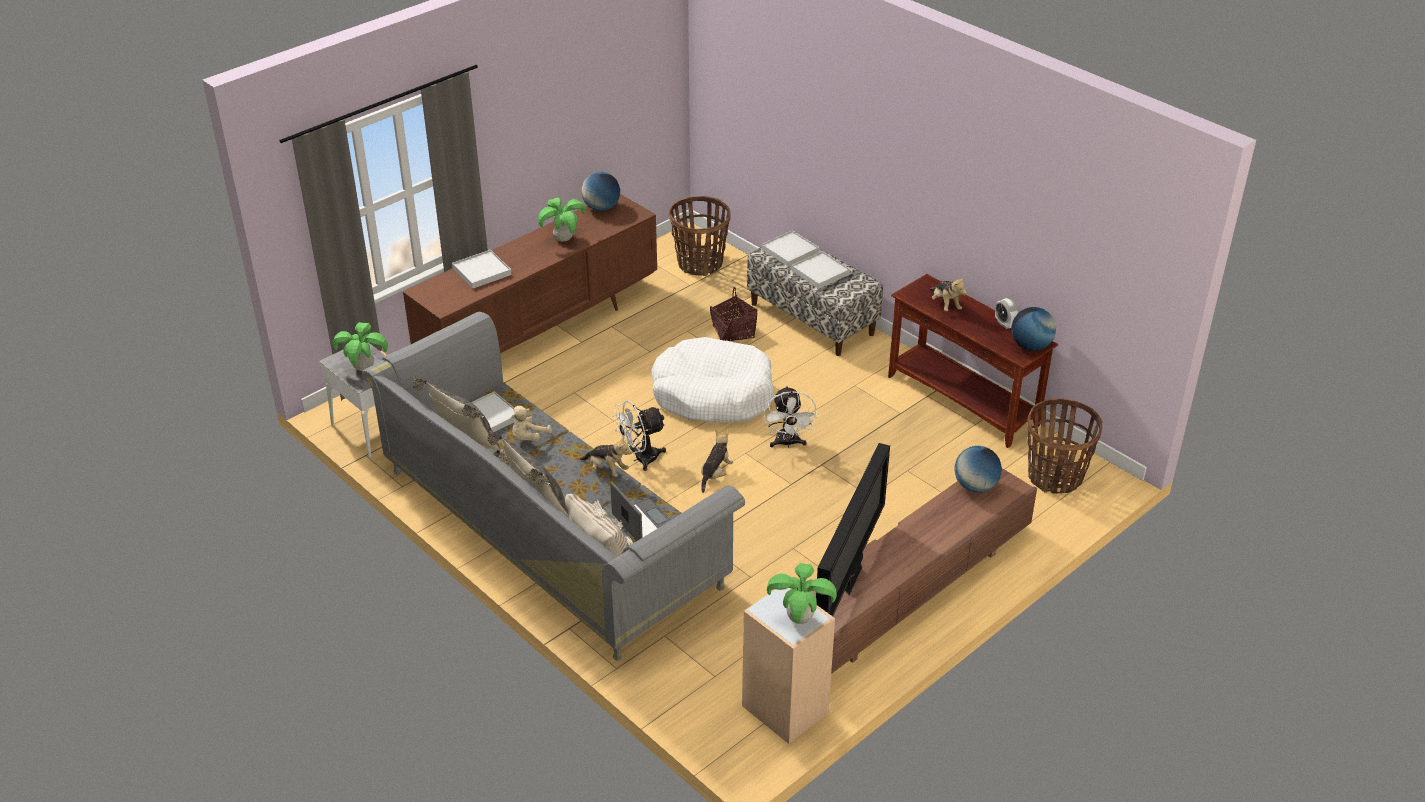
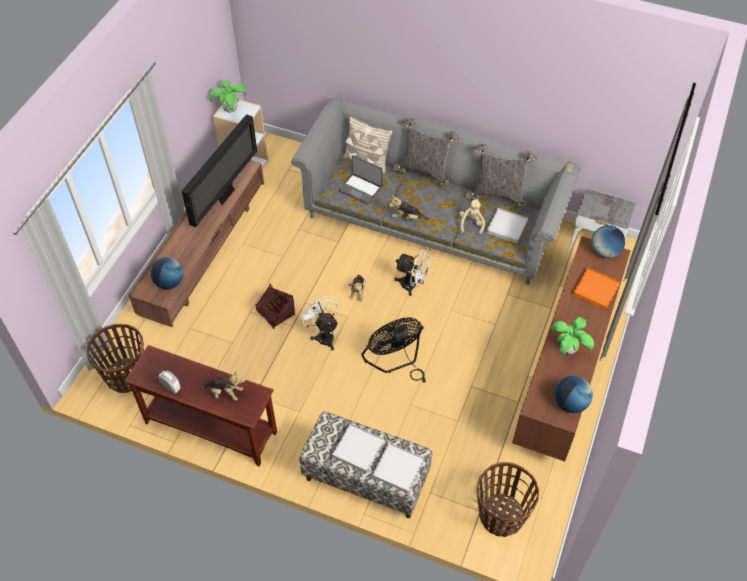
camera: 155 degrees right, 15 degrees up
potted plant [332,322,388,371] -> none
white tray [452,250,512,289] -> orange tray [573,268,621,310]
white fan [612,400,666,471] -> white fan turned 75 degrees clockwise [394,249,433,296]
white dog bed [651,337,774,423] -> black fan [362,318,426,382]
basket [710,287,757,341] -> basket moved to [256,284,295,329]
television [816,443,890,616] -> television turned 150 degrees counterclockwise [181,114,257,227]
plush toy [929,277,967,311] -> plush toy turned 150 degrees clockwise [201,370,245,400]
globe [1011,307,1056,351] -> globe moved to [591,225,625,258]

